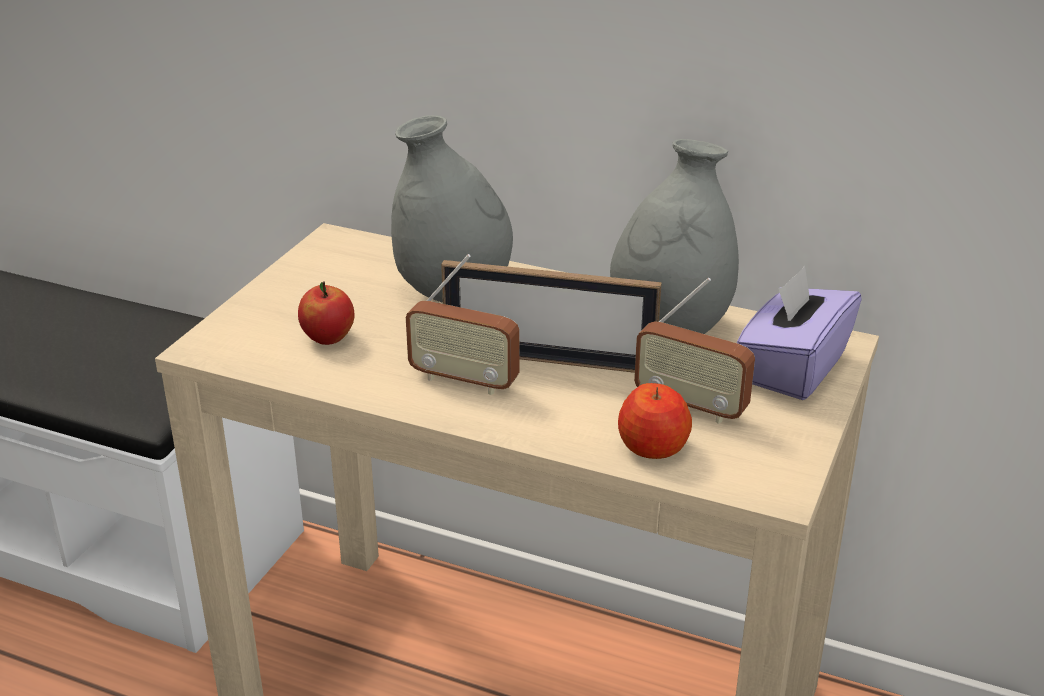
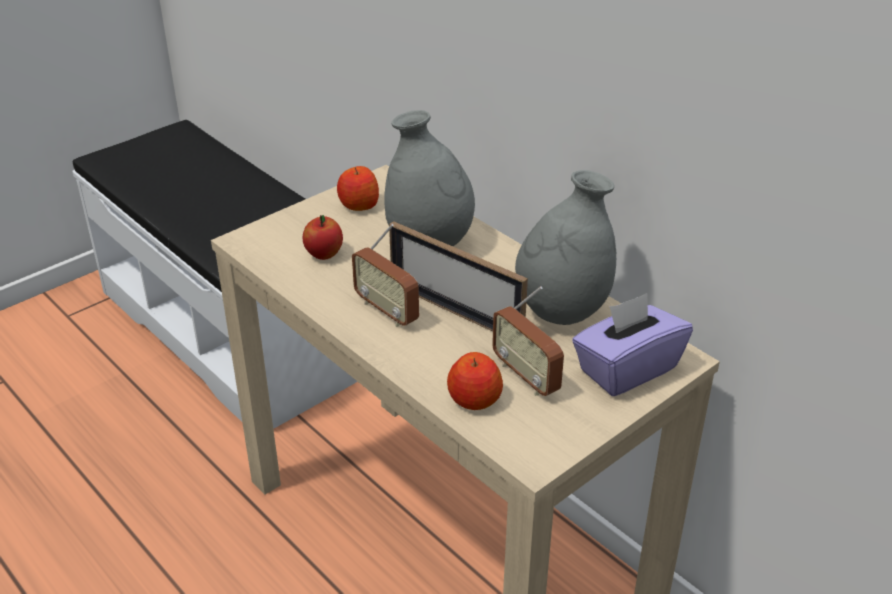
camera: 25 degrees right, 5 degrees up
none -> apple [337,166,379,211]

